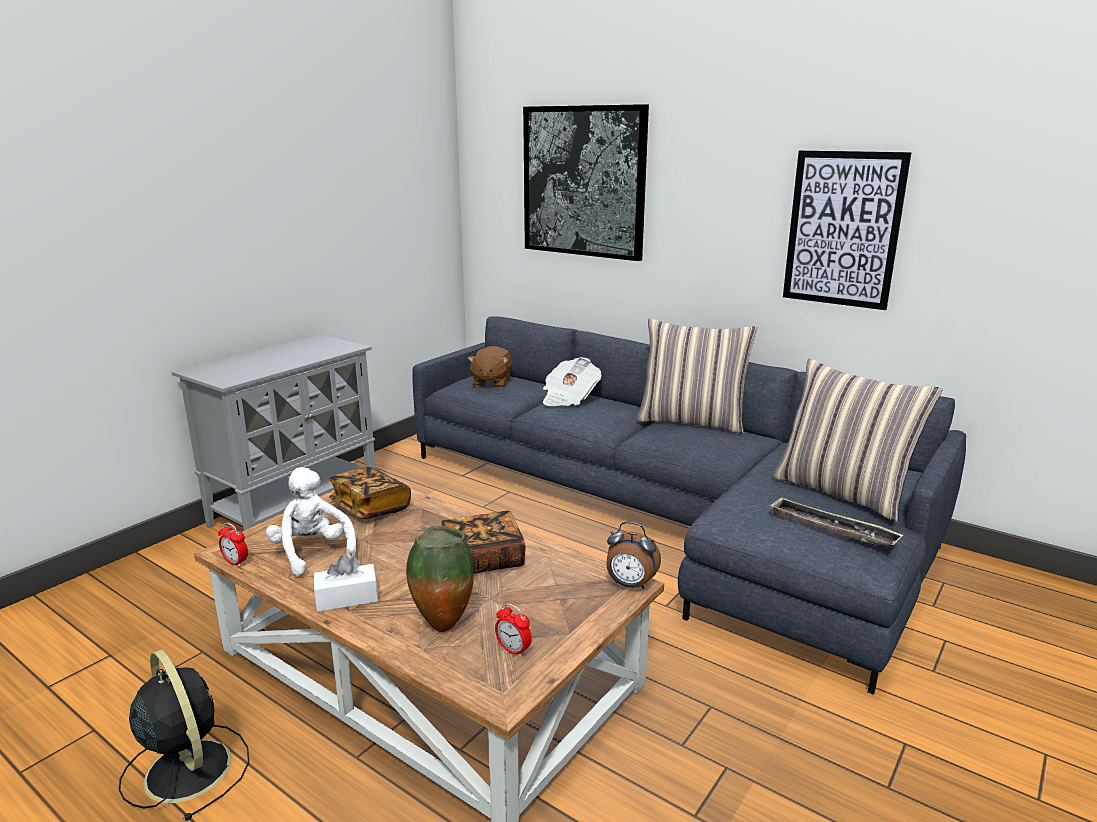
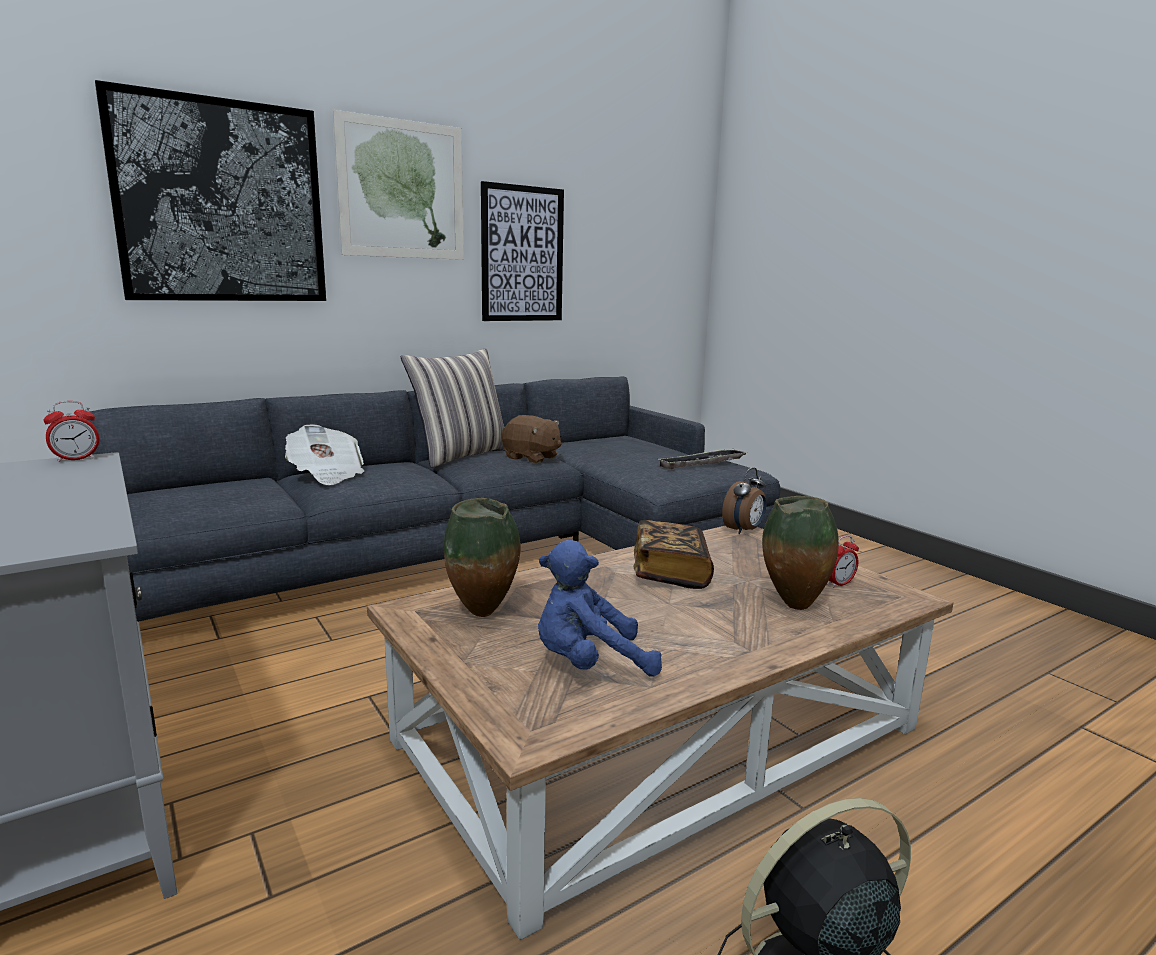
camera: 70 degrees left, 5 degrees down
alarm clock [218,523,248,567] -> alarm clock moved to [43,401,99,462]
white plush toy [266,467,356,576] -> blue plush toy [538,540,662,677]
white tissue box [314,555,378,612] -> none
book [329,467,411,519] -> vase [444,498,521,617]
brown plush toy [468,346,512,388] -> brown plush toy moved to [502,415,562,464]
pillow [772,358,943,522] -> none
none -> picture [333,110,464,260]

